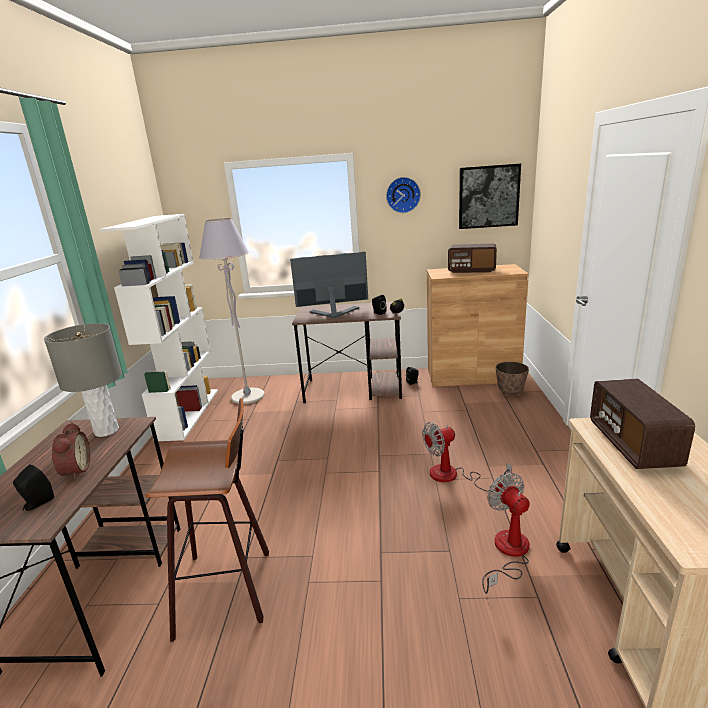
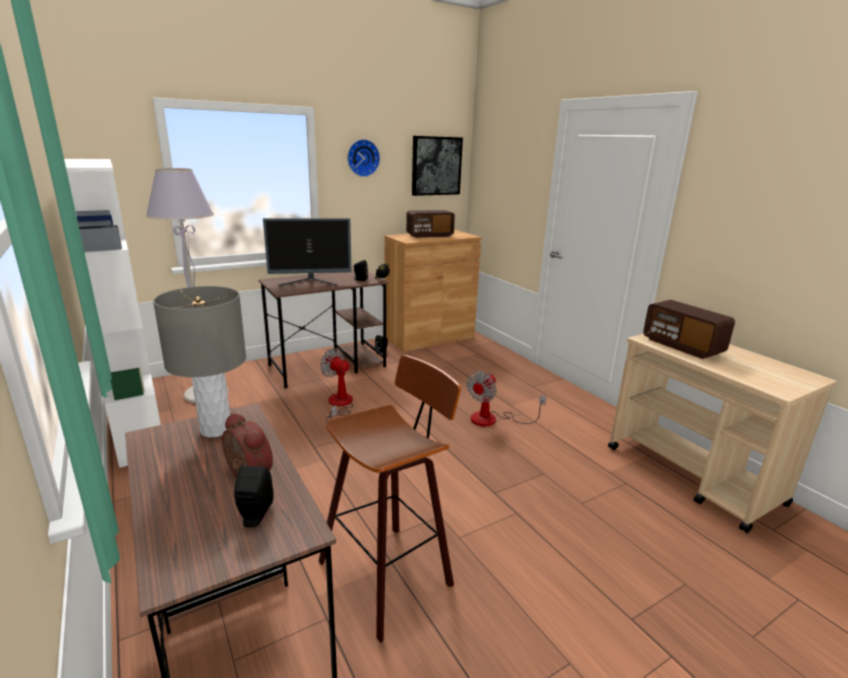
camera: 35 degrees left, 0 degrees up
monitor [290,252,368,318] -> monitor turned 150 degrees counterclockwise [263,218,352,286]
fan [482,473,530,594] -> fan moved to [320,348,354,423]
planter [495,362,529,396] -> none

